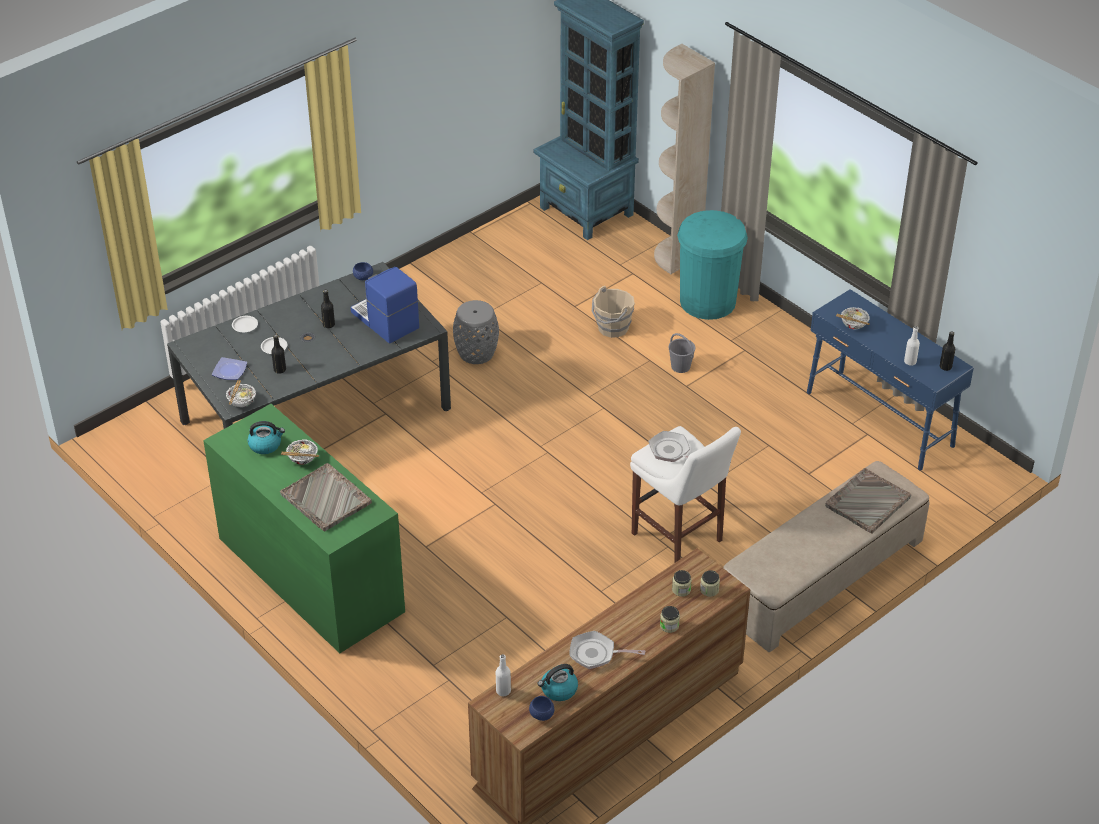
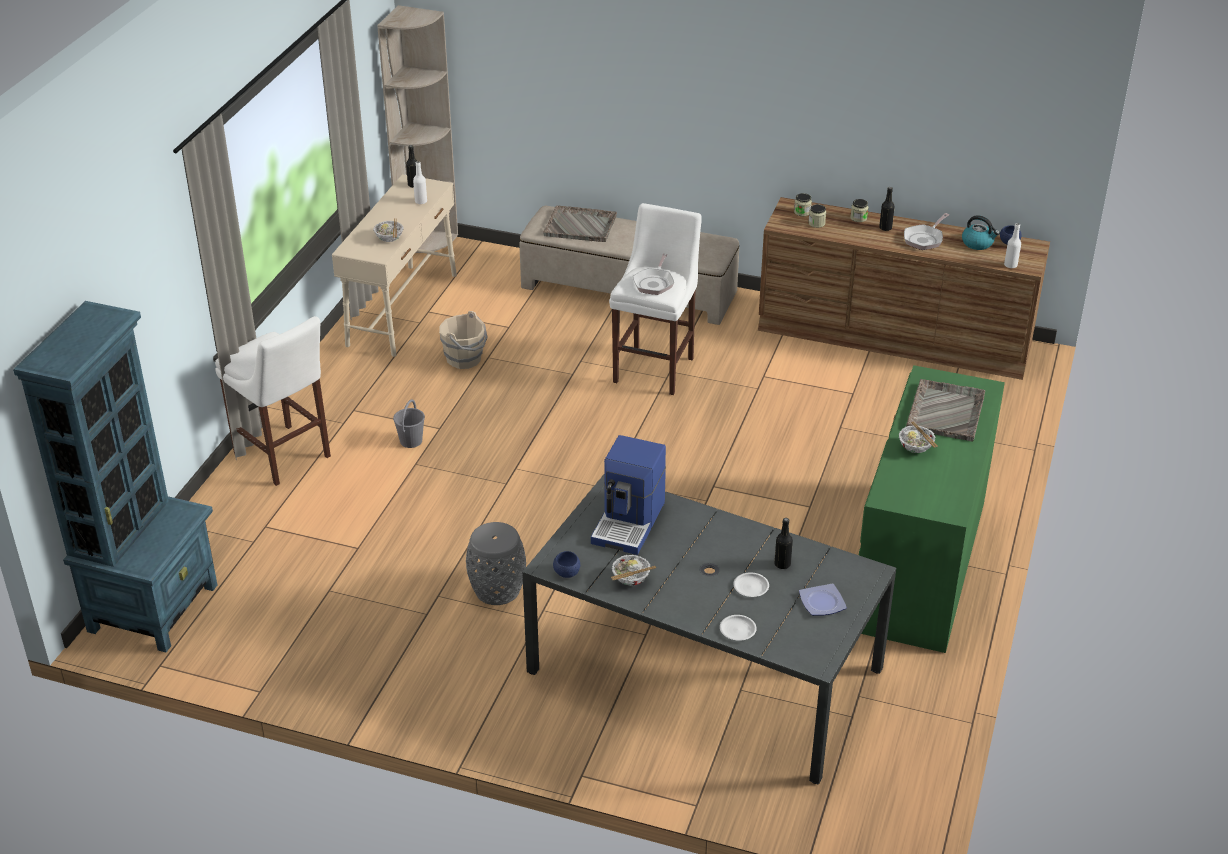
camera: 120 degrees left, 5 degrees down
bowl [226,380,256,407] -> bowl moved to [611,555,656,586]
kettle [248,421,285,454] -> none
black bottle [321,290,335,328] -> black bottle moved to [879,187,895,231]
frying pan [569,631,645,669] -> frying pan turned 60 degrees clockwise [904,213,949,250]
beige bucket [592,286,635,338] -> beige bucket moved to [439,311,488,369]
beige bookcase [654,44,715,274] -> beige bookcase moved to [377,5,458,253]
turquoise trash can [677,210,748,320] -> white stool [215,316,331,486]
blue console table [807,289,974,471] -> beige console table [332,174,457,357]

